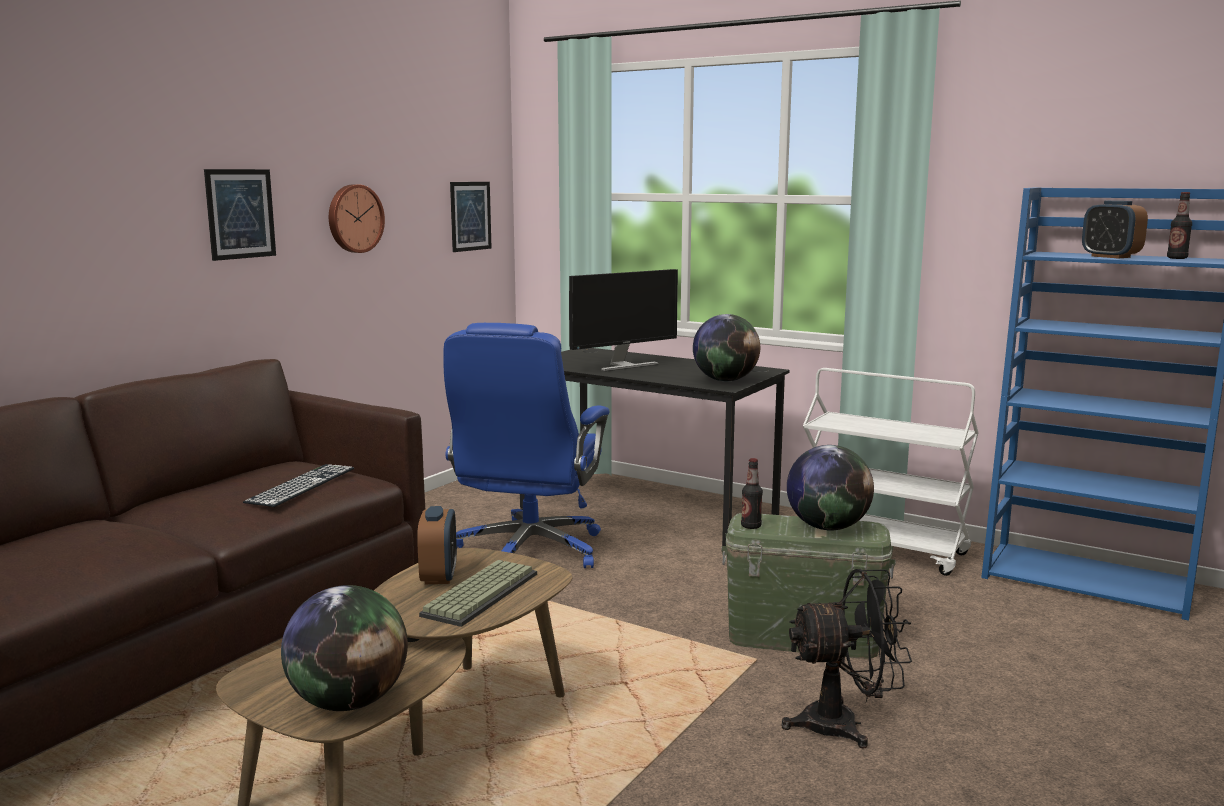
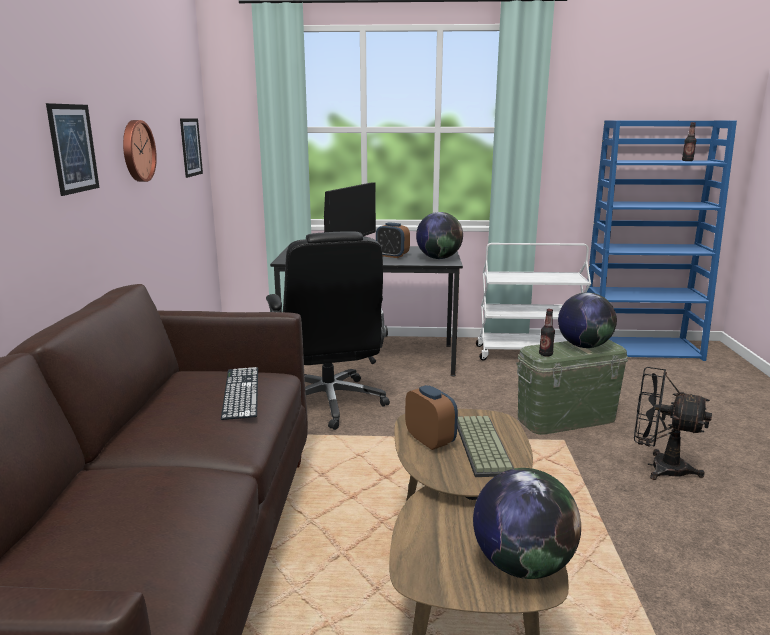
camera: 30 degrees left, 5 degrees up
blue office chair [443,323,610,568] -> black office chair [266,231,390,430]
black fan [781,569,912,749] -> black fan turned 120 degrees counterclockwise [634,367,712,480]
alarm clock [1082,200,1148,259] -> alarm clock moved to [376,222,410,258]

